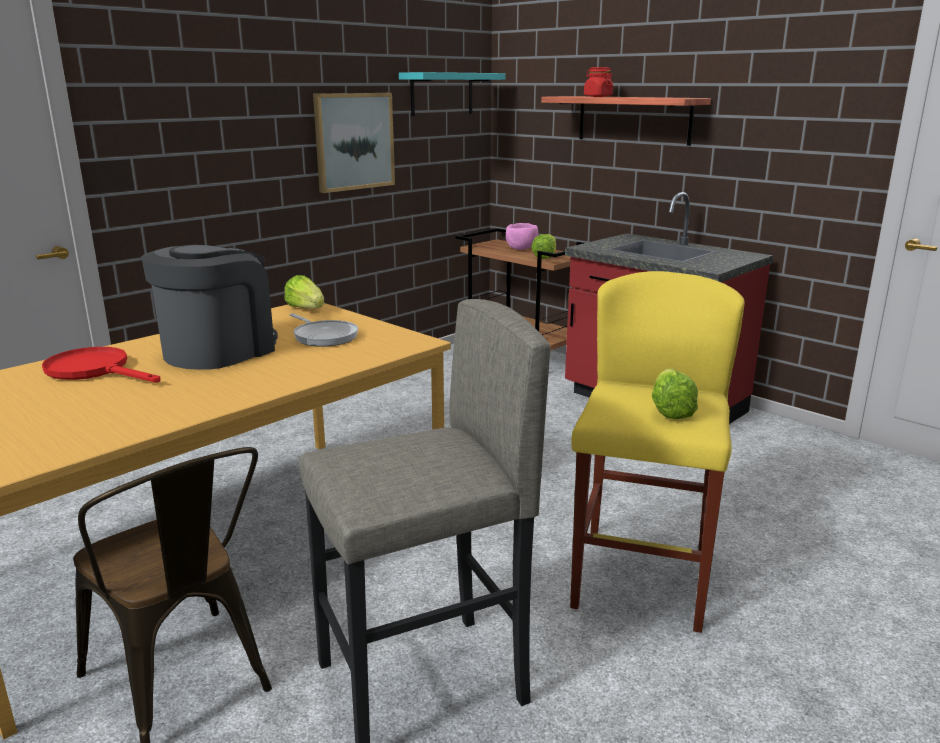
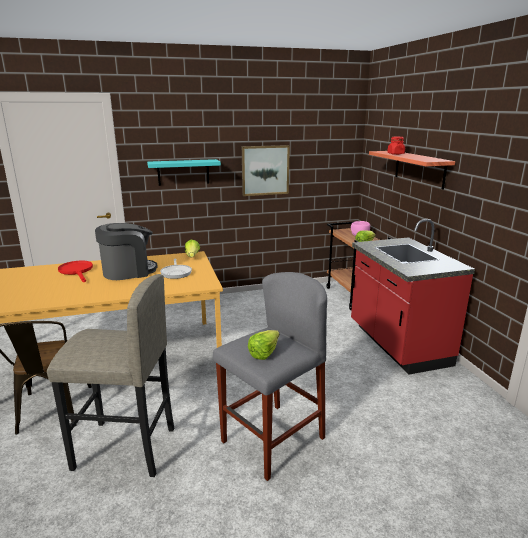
camera: 30 degrees right, 0 degrees up
turquoise shelf [399,72,506,116] -> turquoise shelf moved to [147,159,221,186]
yellow stool [570,271,745,633] -> grey stool [213,272,327,481]

